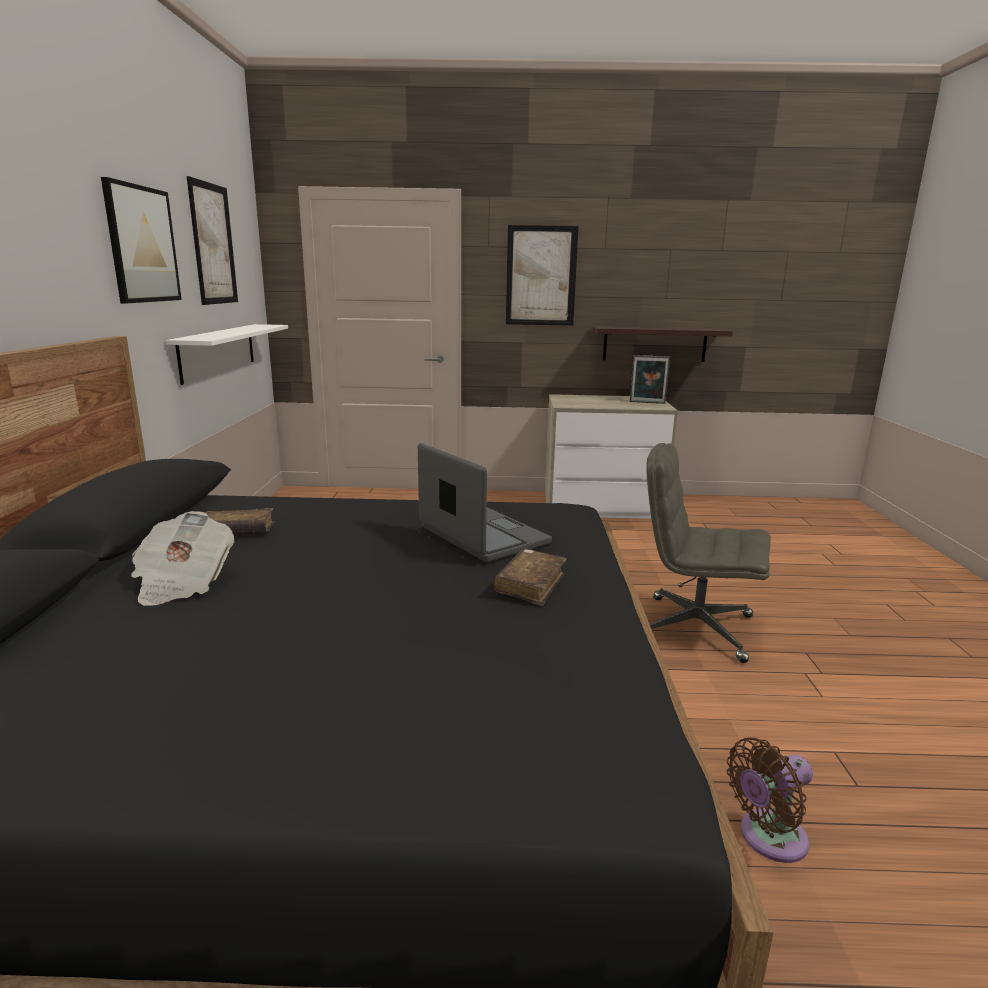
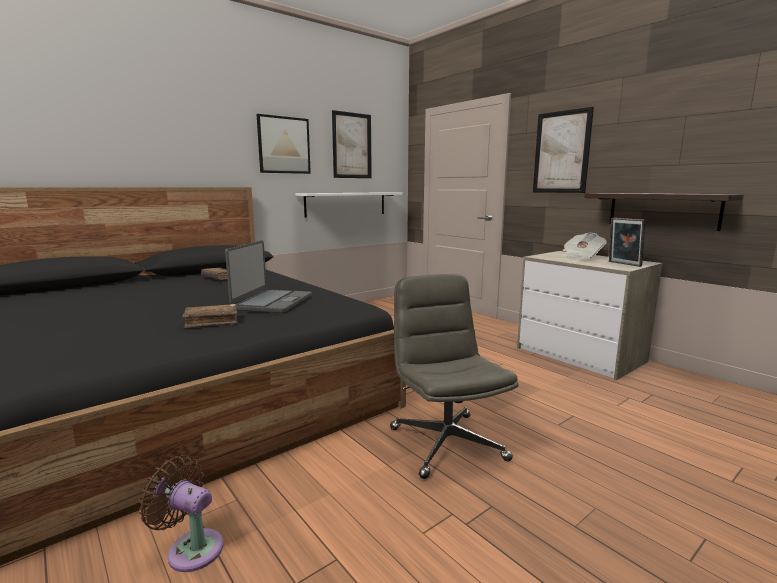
camera: 50 degrees right, 5 degrees down
newspaper [131,511,235,606] -> newspaper moved to [563,233,607,260]

